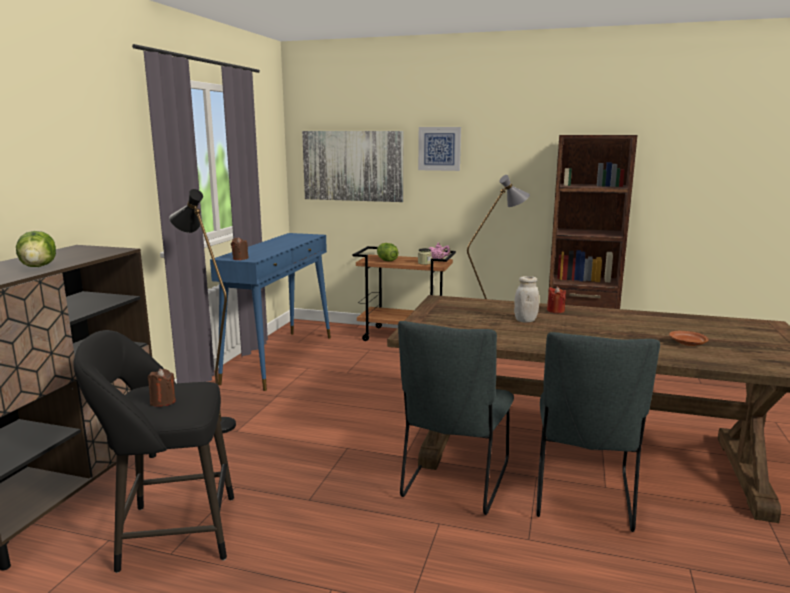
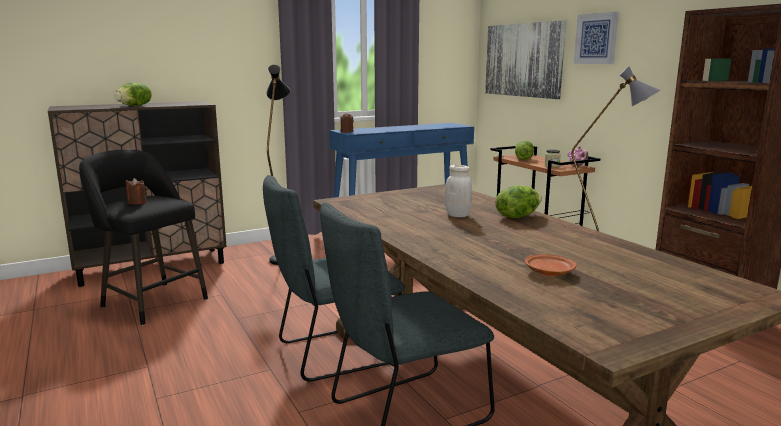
camera: 45 degrees right, 0 degrees up
red candle [547,287,566,313] -> lettuce [495,186,542,218]

